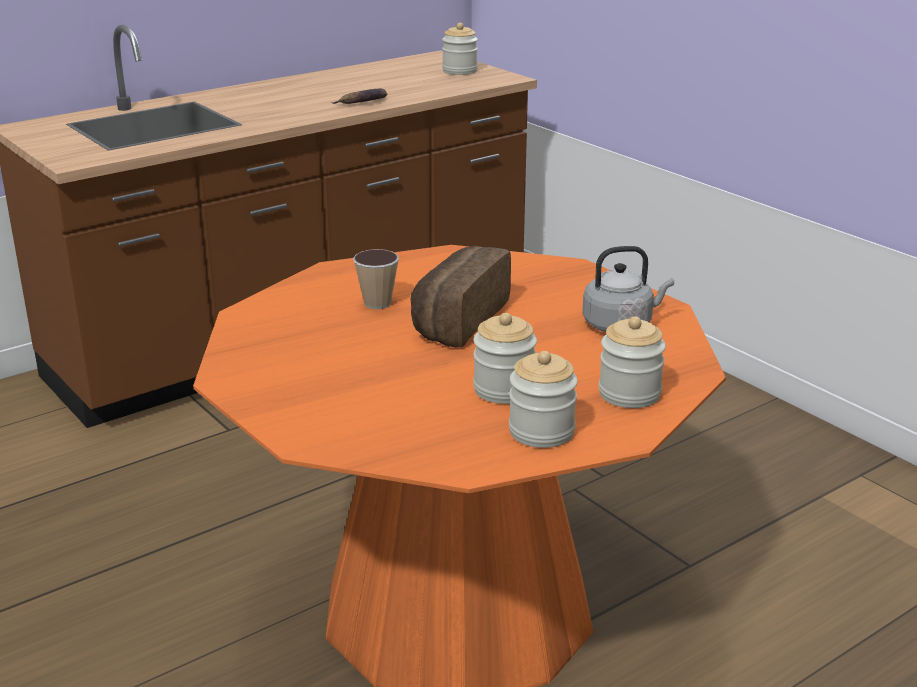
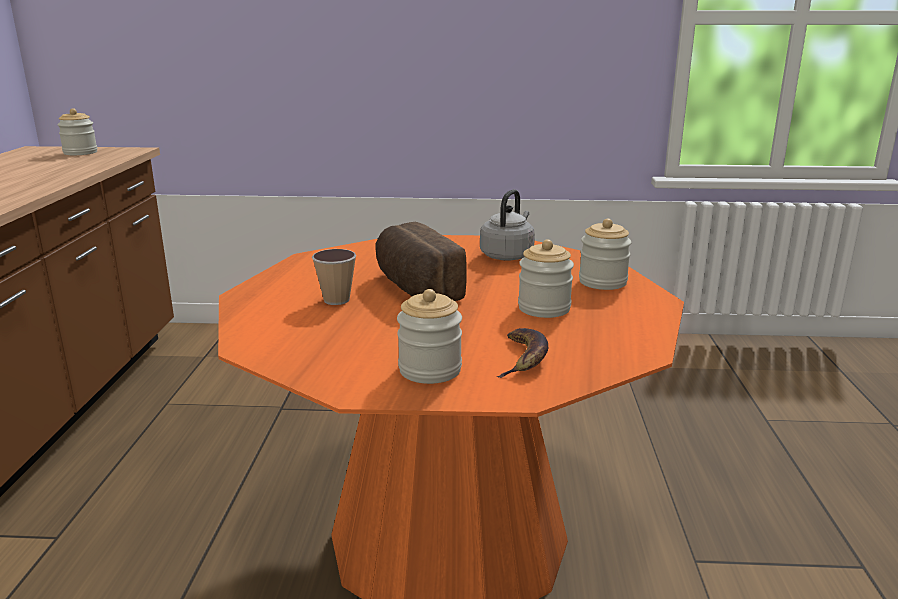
camera: 50 degrees left, 5 degrees down
banana [331,89,387,104] -> banana moved to [497,328,548,378]
jar [509,351,578,448] -> jar moved to [397,289,462,384]

